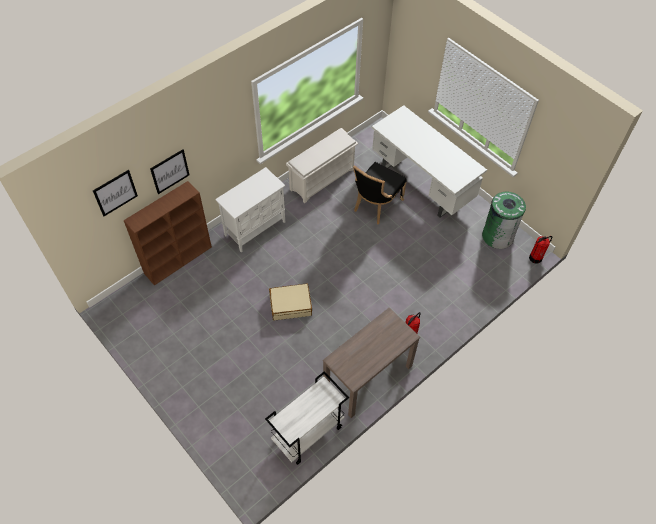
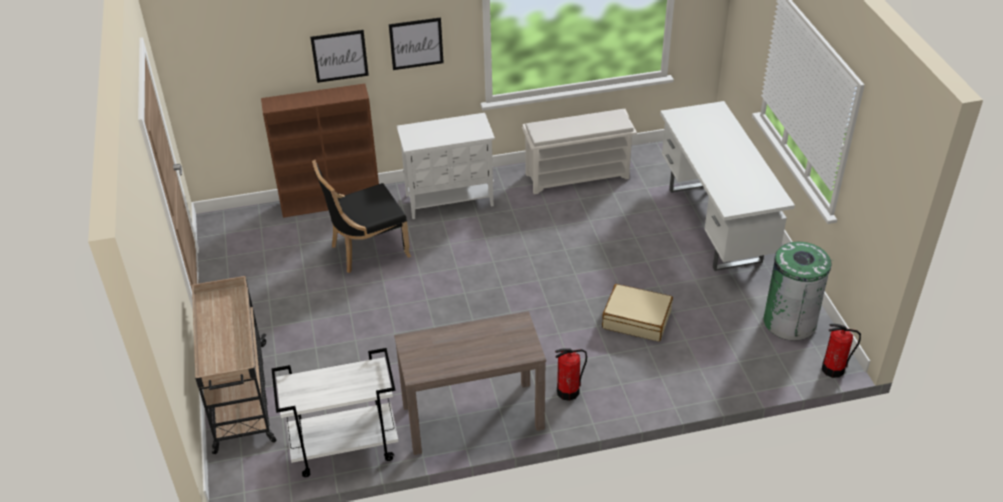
camera: 30 degrees right, 15 degrees down
picture [93,170,138,216] -> picture moved to [389,17,444,70]
beige suitcase [269,283,312,320] -> beige suitcase moved to [602,284,673,341]
black chair [353,162,407,224] -> black chair moved to [312,160,411,273]
none -> beige cart [192,276,276,454]

